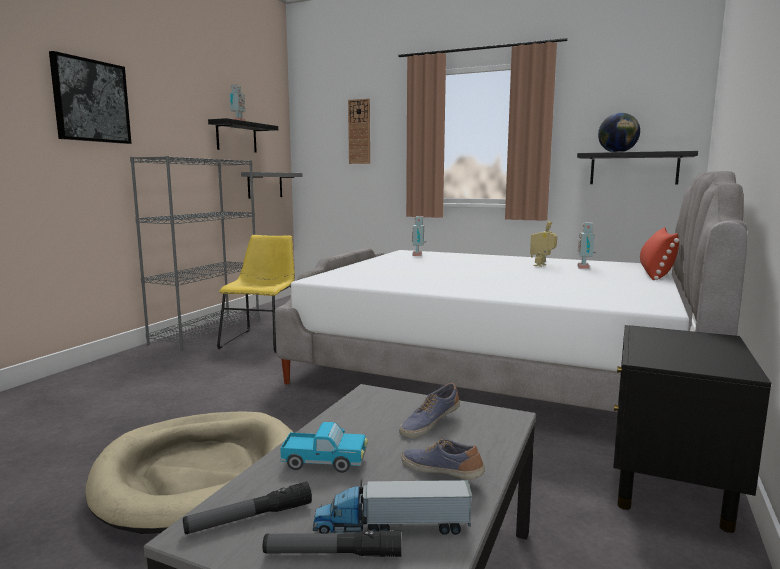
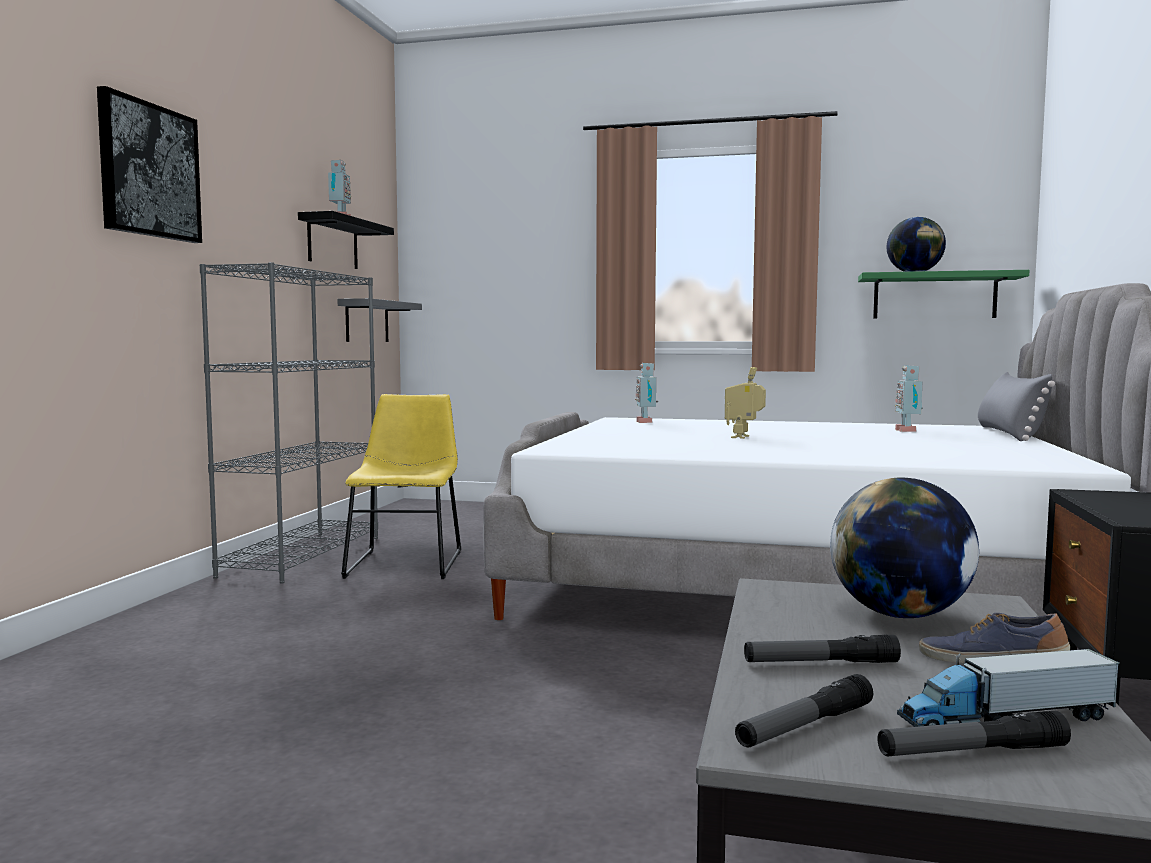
camera: 10 degrees left, 5 degrees down
beige dog bed [85,412,293,534] -> none
toy truck [280,422,368,473] -> flashlight [744,635,901,663]
wall clock [348,99,370,164] -> none
shoe [399,383,460,438] -> globe [830,478,979,618]
toy robot [530,221,557,267] -> toy robot moved to [725,367,766,439]
black shelf [577,151,698,184] -> green shelf [858,270,1030,319]
red pillow [640,227,679,280] -> grey pillow [978,372,1055,441]

